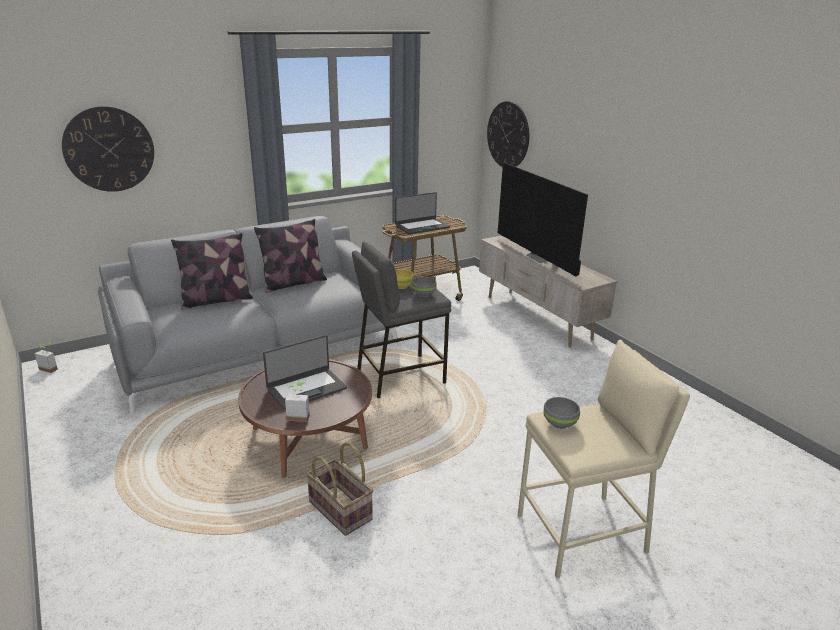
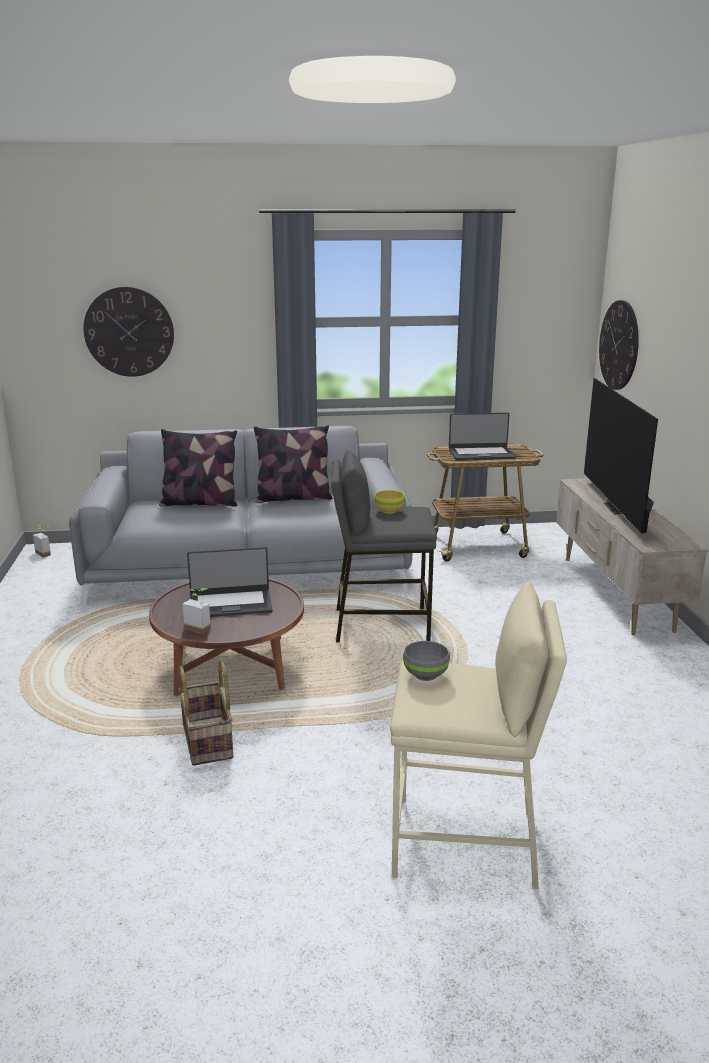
camera: 25 degrees right, 5 degrees down
grey bowl [412,277,437,297] -> none

